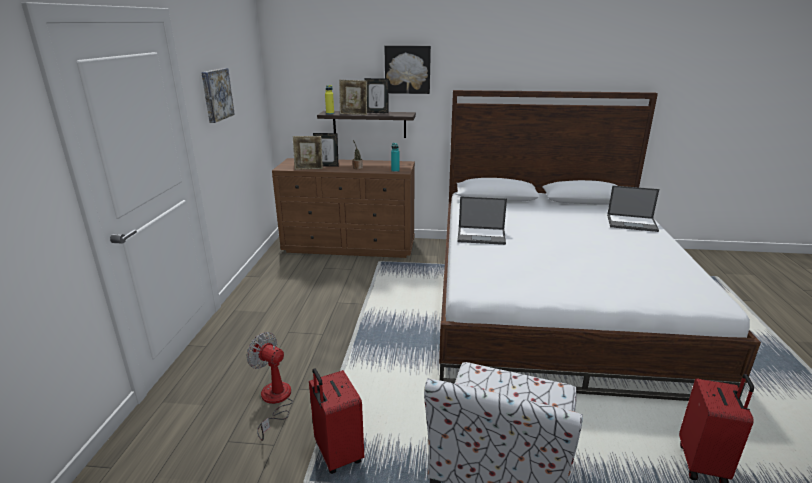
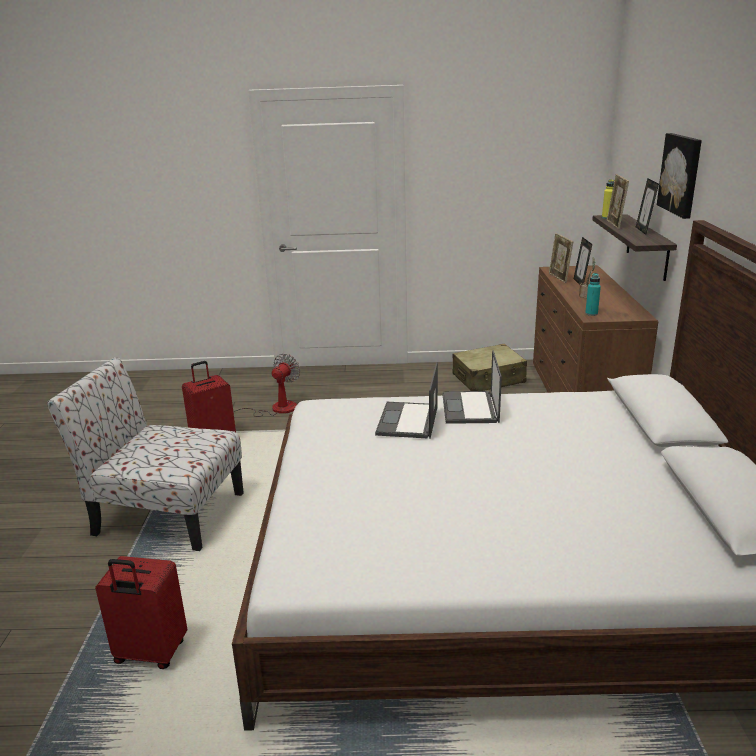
camera: 85 degrees right, 0 degrees up
picture [201,68,235,123] -> none
laptop [607,185,659,232] -> laptop moved to [375,362,438,439]
none -> beige suitcase [453,344,527,391]

